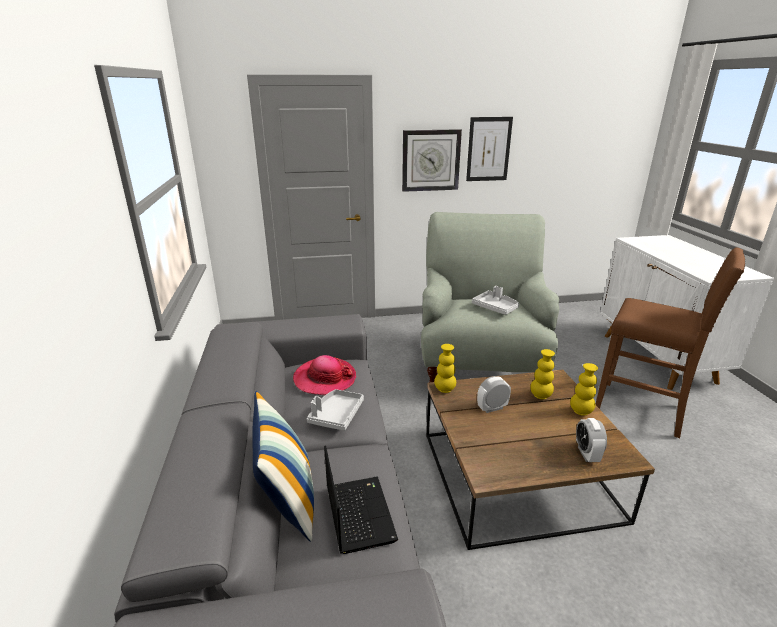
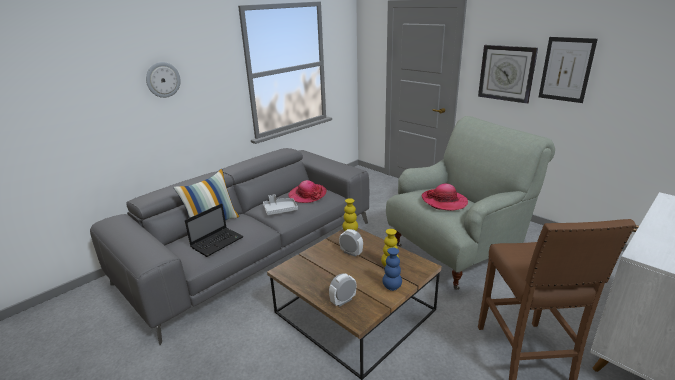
camera: 55 degrees right, 0 degrees up
grey tray [472,286,519,315] -> hat [421,183,468,211]
yellow vase [570,363,598,416] -> blue vase [382,248,402,291]
none -> wall clock [146,62,181,98]

